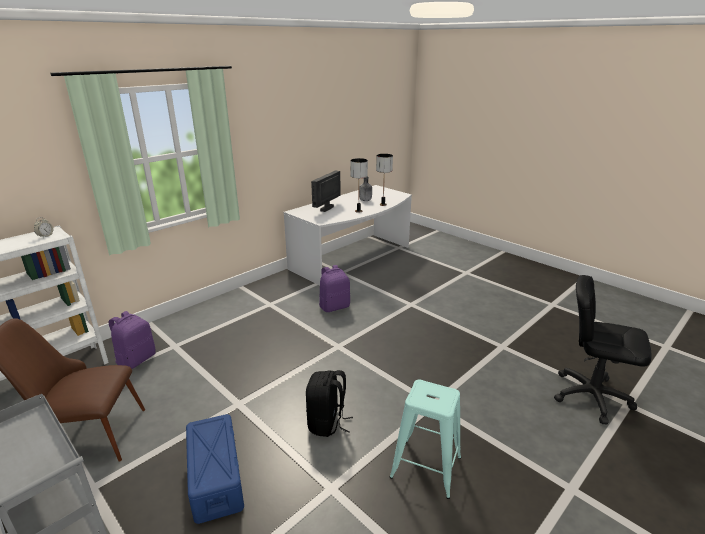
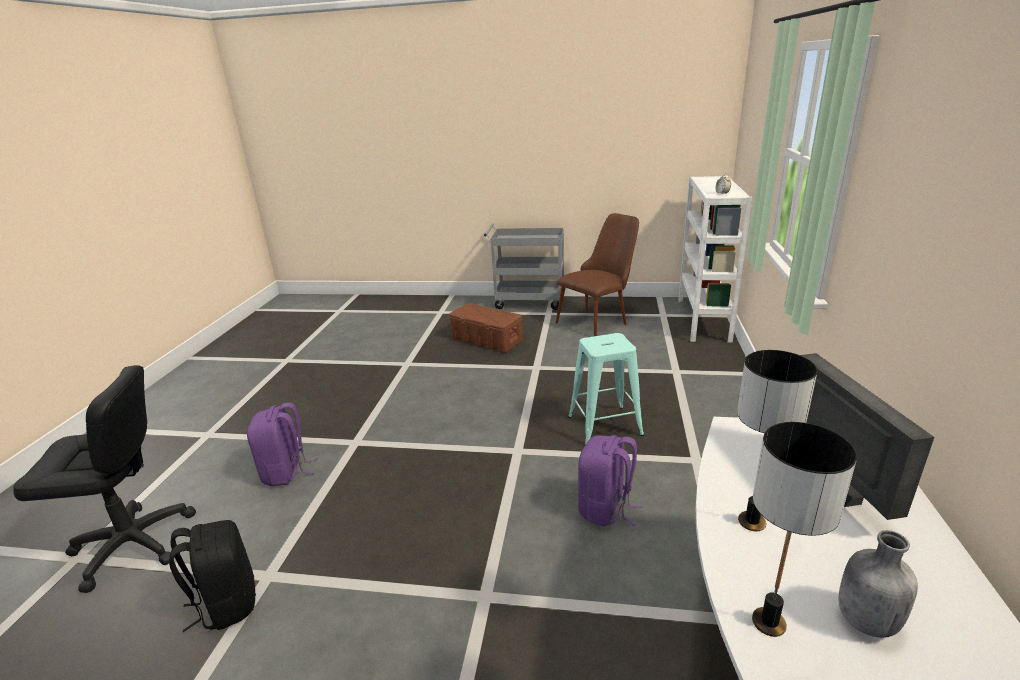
camera: 145 degrees right, 0 degrees up
purple backpack [108,311,156,369] -> purple backpack moved to [247,403,318,486]
blue storage box [186,414,244,524] -> brown storage box [449,303,523,353]
black backpack [306,370,353,437] -> black backpack moved to [169,520,256,632]
turquoise stool [389,379,461,499] -> turquoise stool moved to [568,333,644,445]

